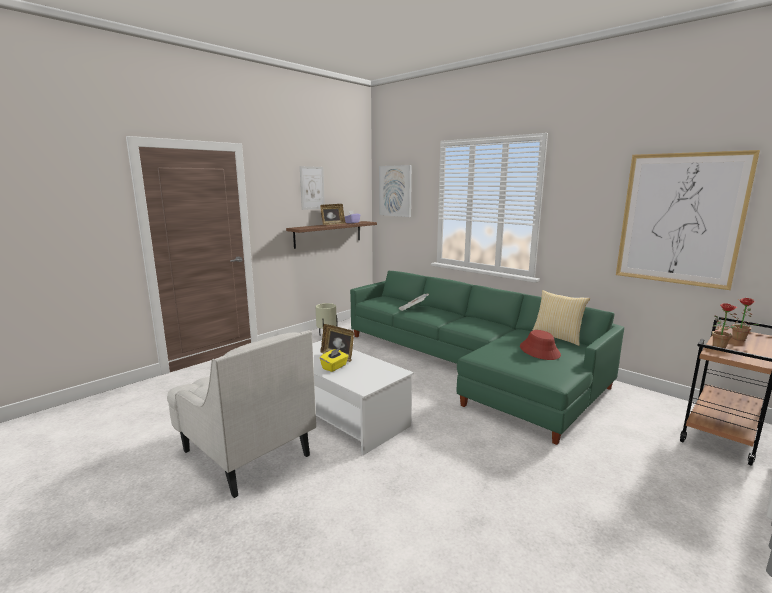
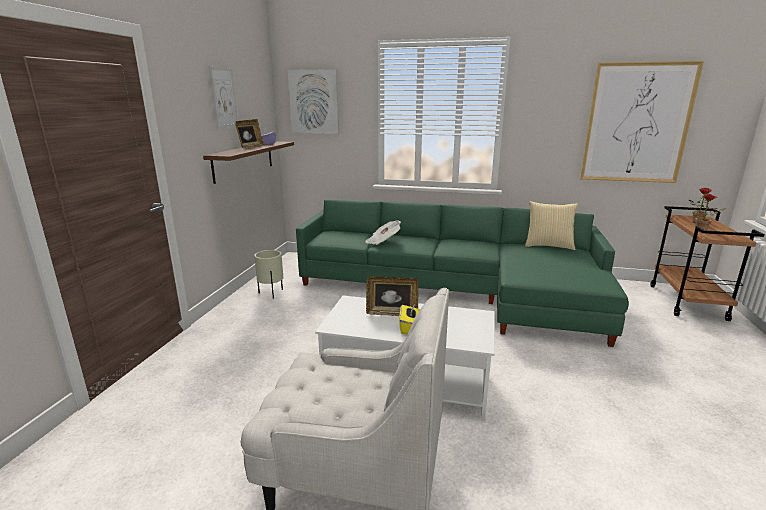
camera: 30 degrees left, 5 degrees up
red hat [520,330,561,360] -> none

